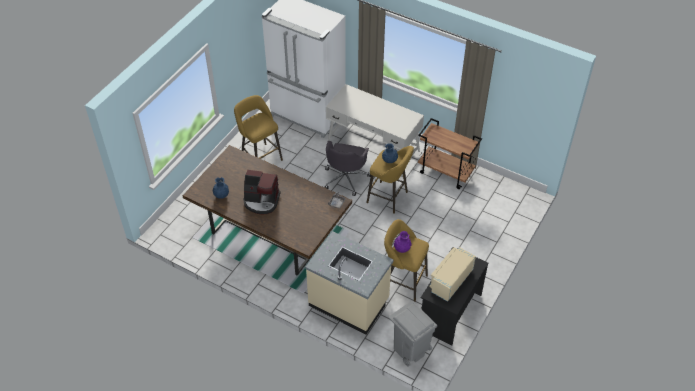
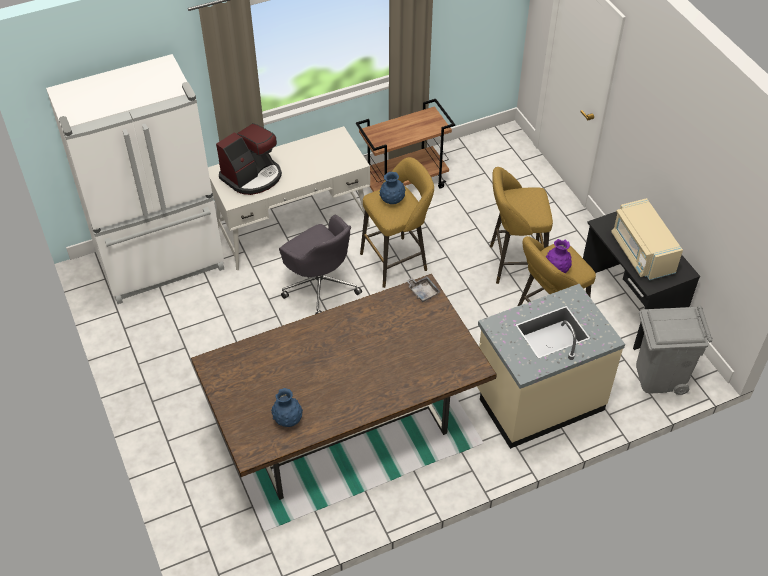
camera: 55 degrees left, 0 degrees up
yellow stool [234,95,283,161] -> yellow stool moved to [490,167,553,284]
coffee machine [243,170,281,214] -> coffee machine moved to [216,123,282,195]

